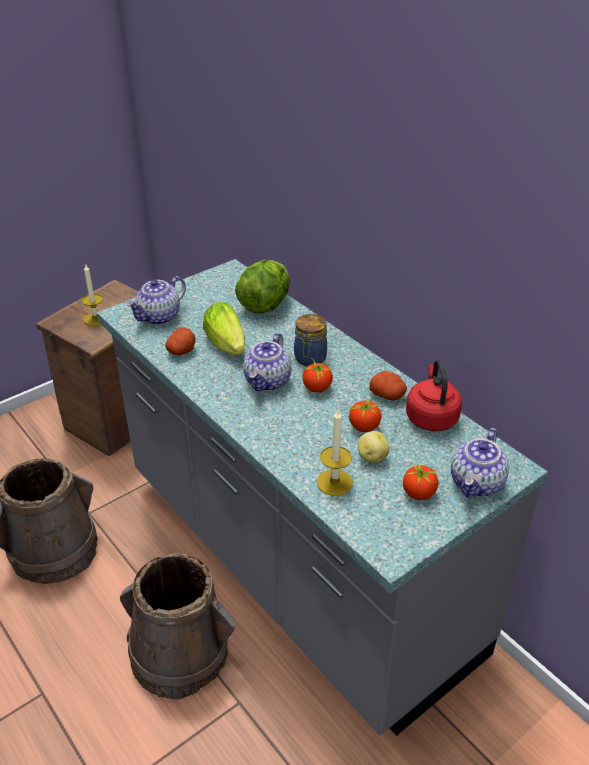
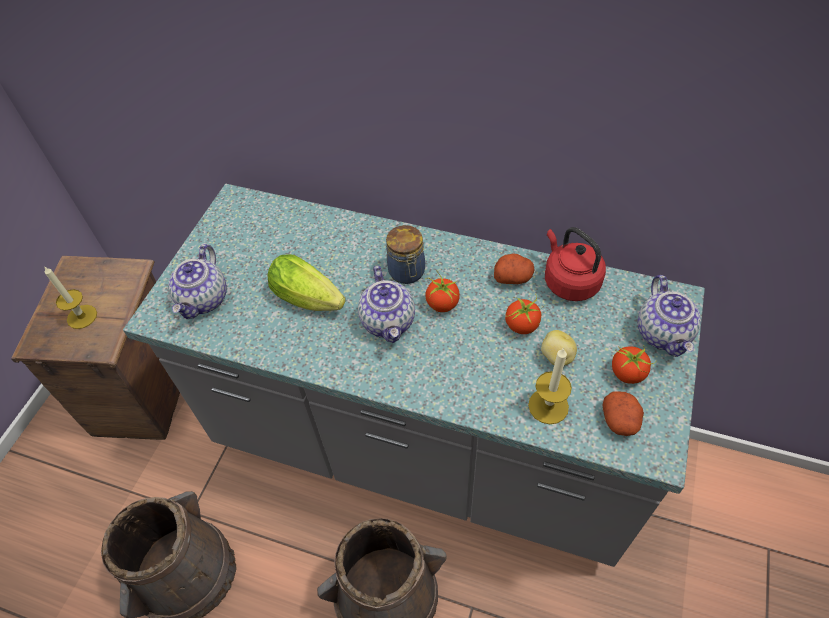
camera: 30 degrees left, 15 degrees up
potato [165,327,195,355] -> potato moved to [602,391,644,436]
lettuce [235,260,290,314] -> none

